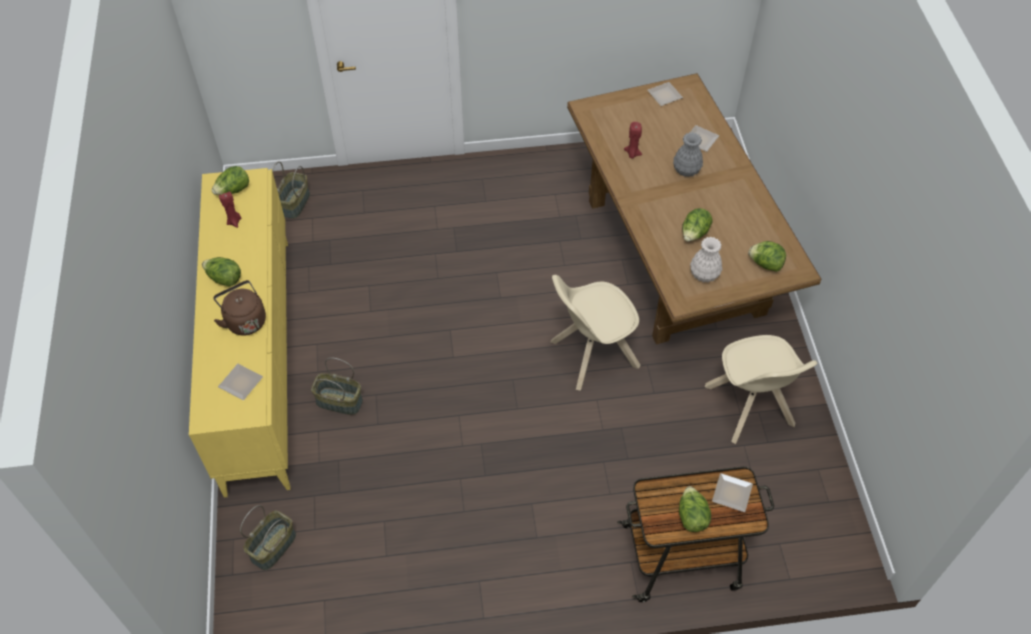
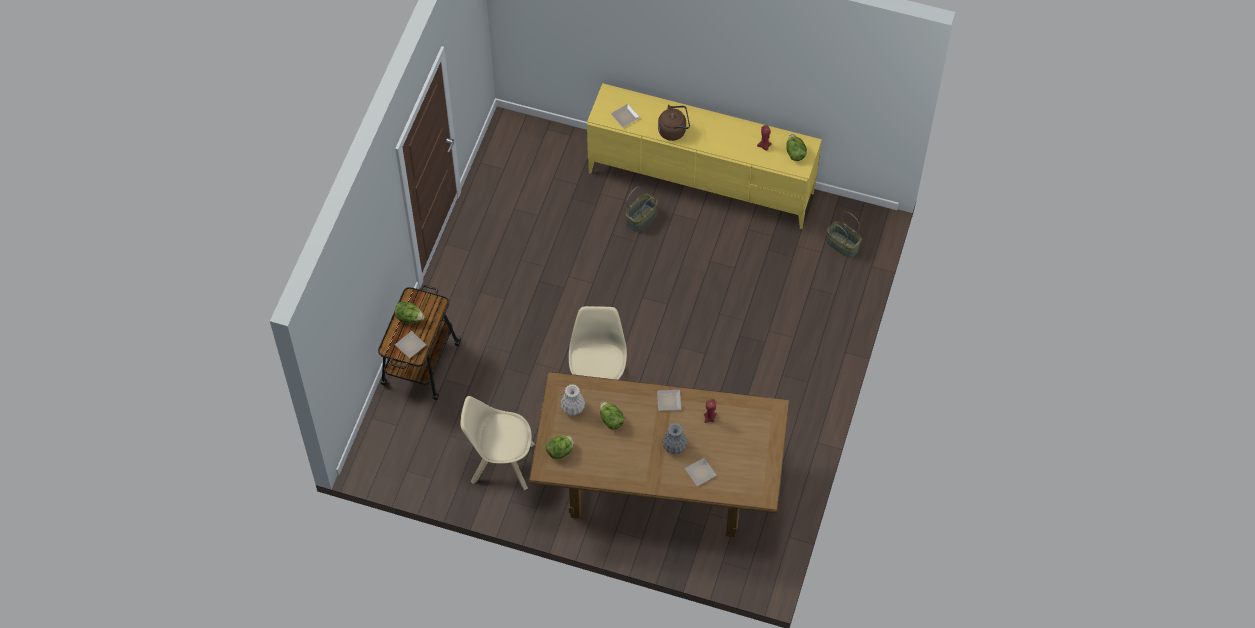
camera: 115 degrees right, 5 degrees up
lettuce [202,257,241,287] -> none
basket [240,505,296,570] -> none
plate [647,82,683,106] -> plate moved to [657,390,681,411]

